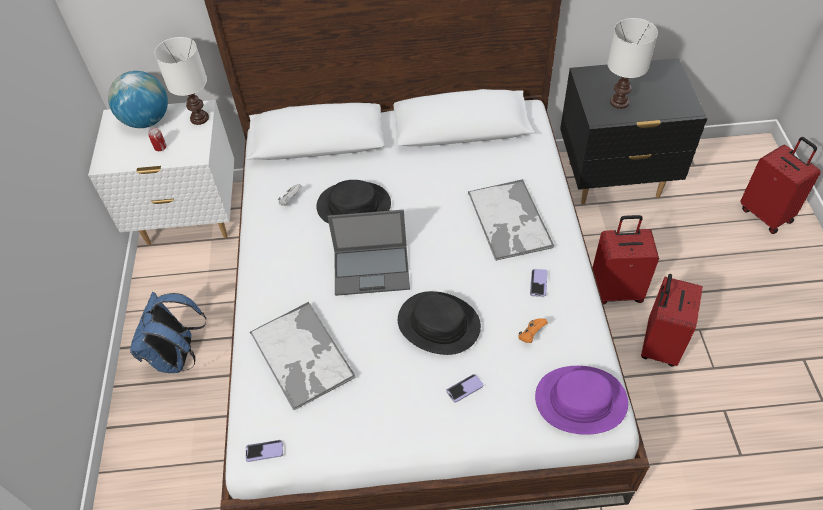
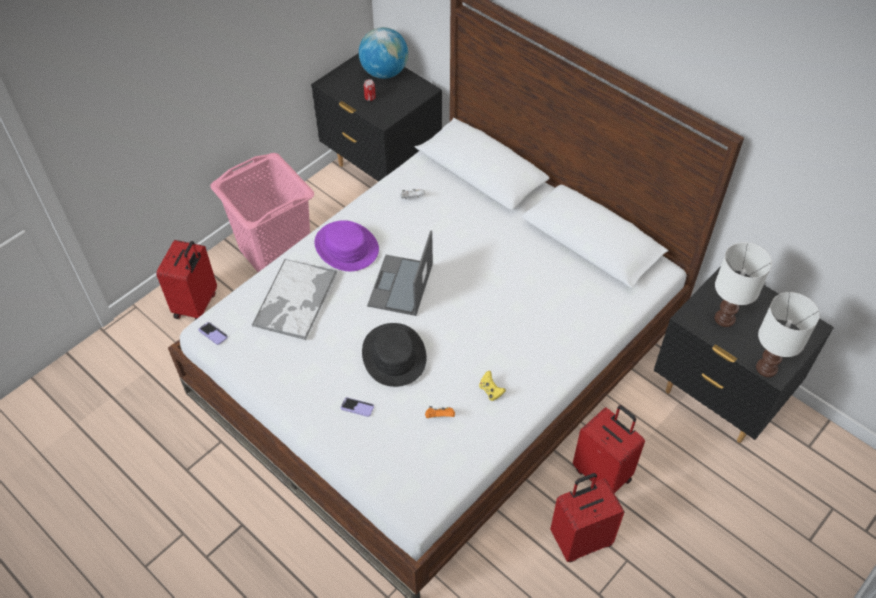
camera: 45 degrees right, 0 degrees up
white nightstand [88,100,234,245] -> black nightstand [311,53,442,182]
blue backpack [130,292,207,373] -> pink laundry basket [210,153,314,272]
white table lamp [154,37,209,125] -> white table lamp moved to [756,292,820,377]
black hat [316,180,391,224] -> none
laptop [327,210,410,296] -> laptop turned 60 degrees clockwise [367,230,433,316]
tray [468,179,554,261] -> none
phone [530,269,547,297] -> yellow game controller [479,371,506,401]
purple hat [535,366,628,435] -> purple hat moved to [314,220,379,271]
red suitcase [741,137,821,234] -> red suitcase moved to [156,240,217,320]

